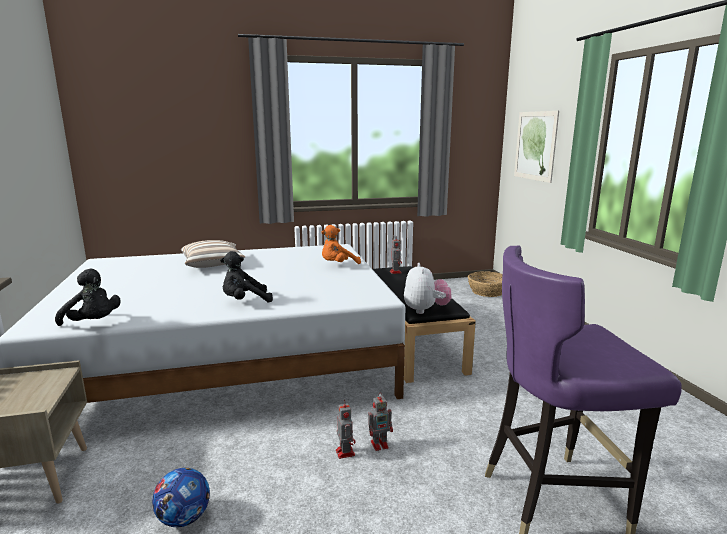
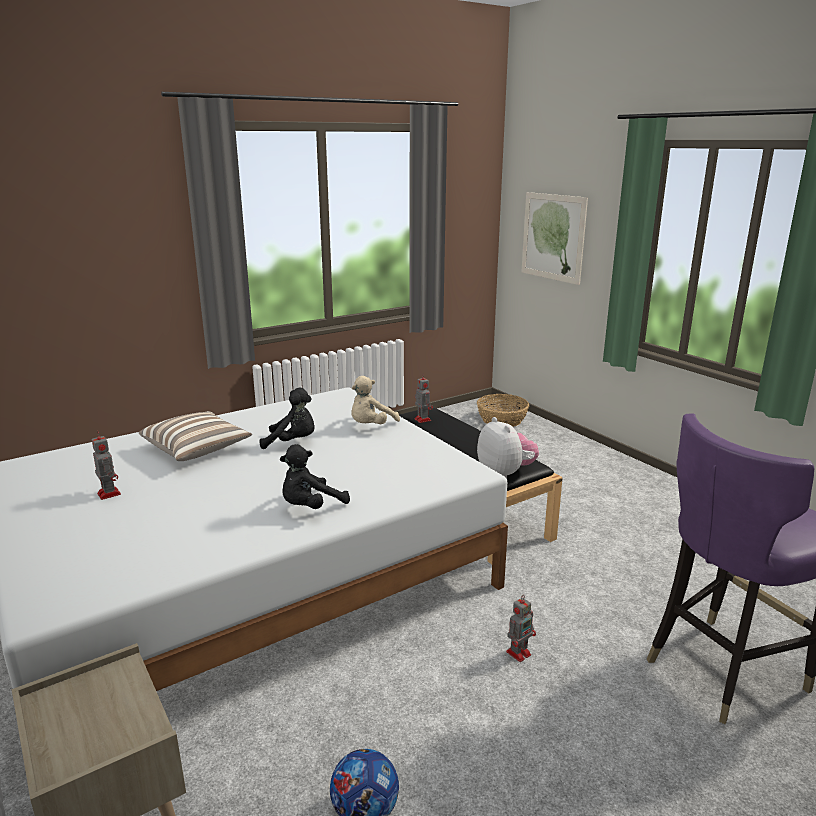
camera: 20 degrees left, 5 degrees up
black plush toy [55,268,121,326] -> black plush toy moved to [259,388,315,449]
orange plush toy [321,225,361,264] -> beige plush toy [352,376,400,424]
toy robot [336,400,356,459] -> toy robot moved to [92,431,121,500]

